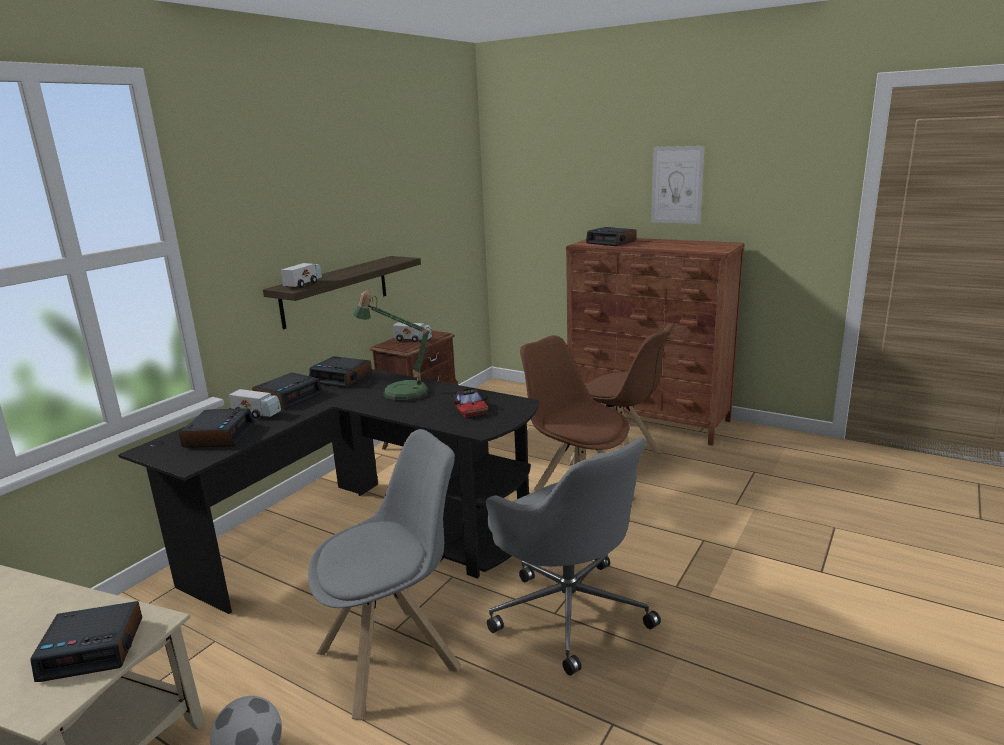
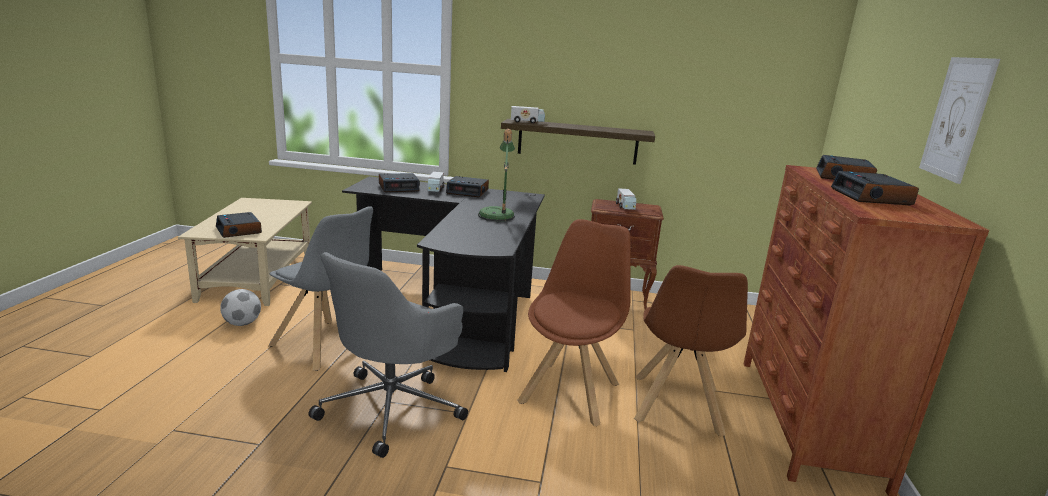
camera: 65 degrees right, 0 degrees up
alarm clock [309,356,372,388] -> alarm clock moved to [831,171,919,205]
toy car [453,388,488,417] -> none

